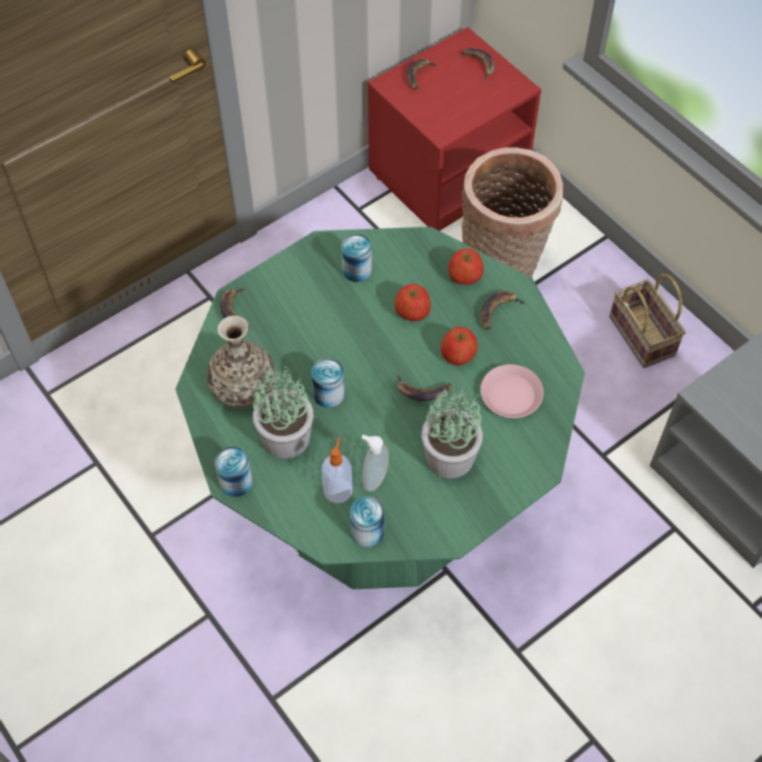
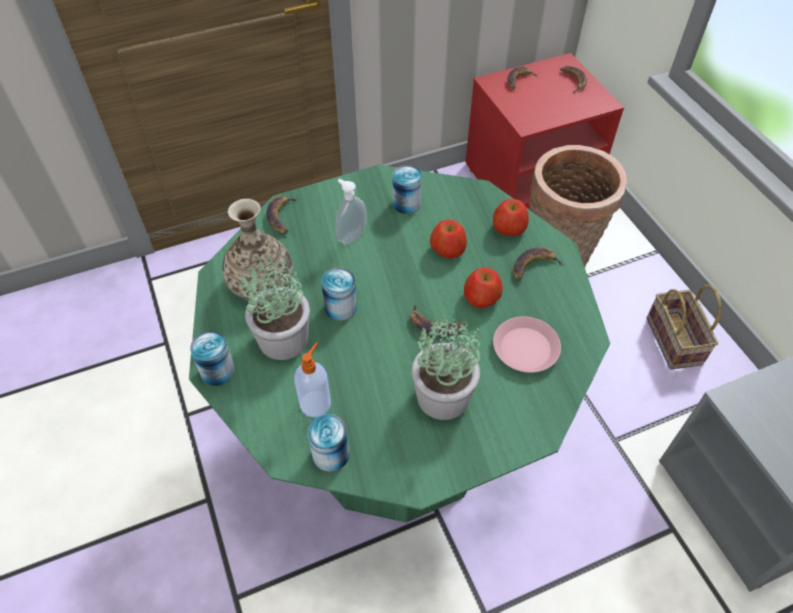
camera: 15 degrees right, 5 degrees down
soap dispenser [362,435,389,491] -> soap dispenser moved to [336,179,367,244]

